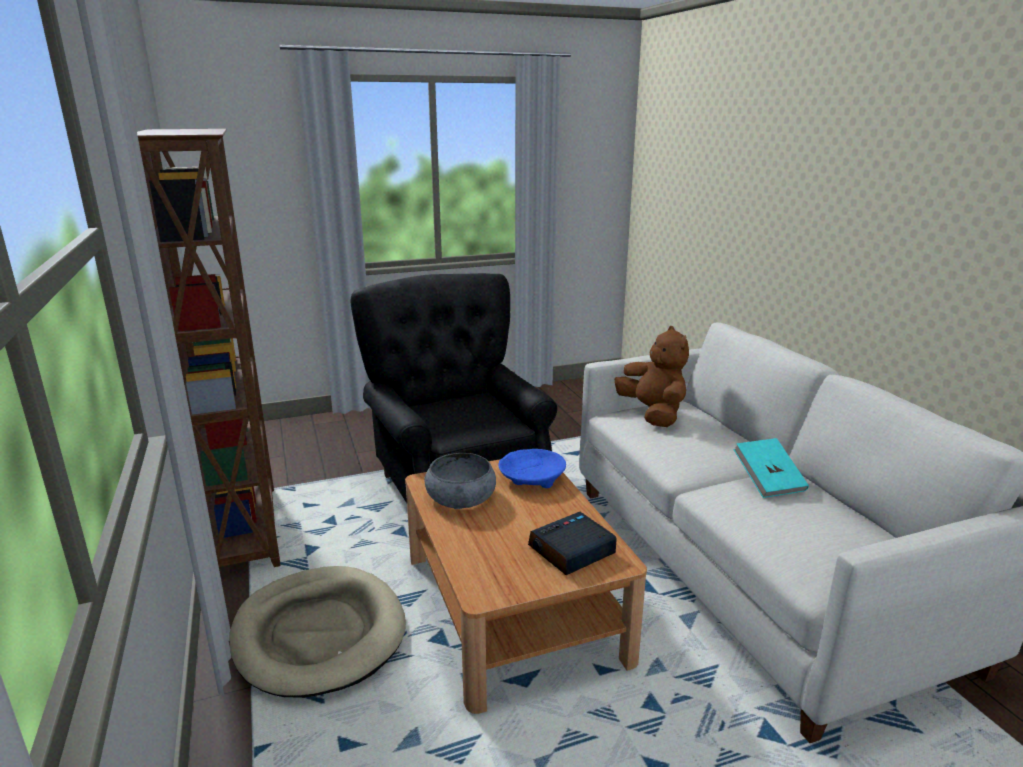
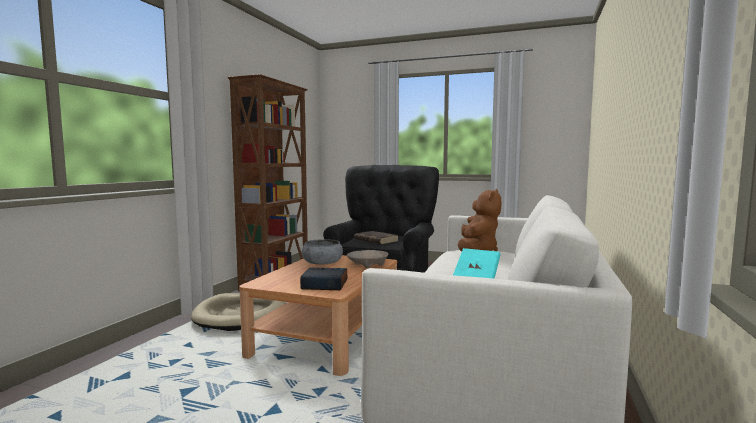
camera: 40 degrees right, 15 degrees down
blue bowl [499,449,566,488] -> beige bowl [347,250,388,268]
none -> brown book [354,231,398,244]

